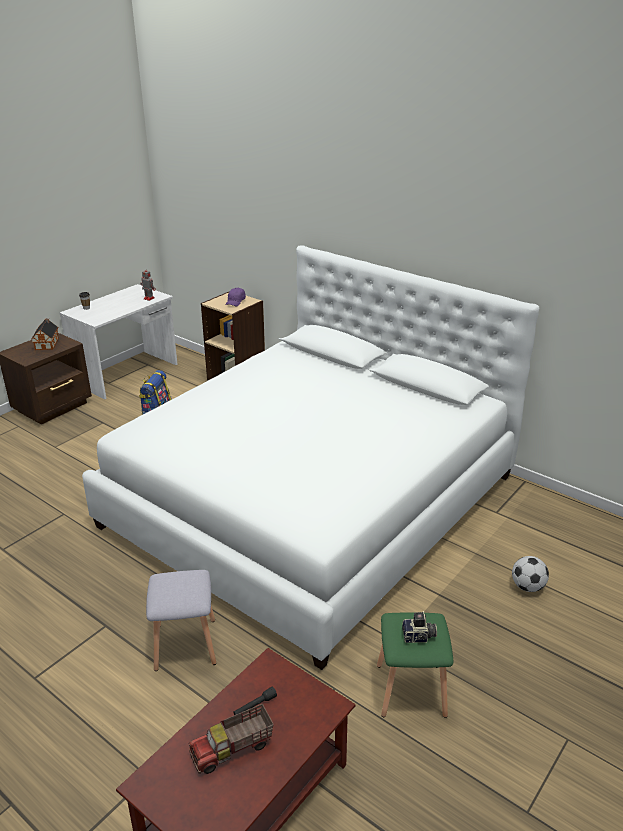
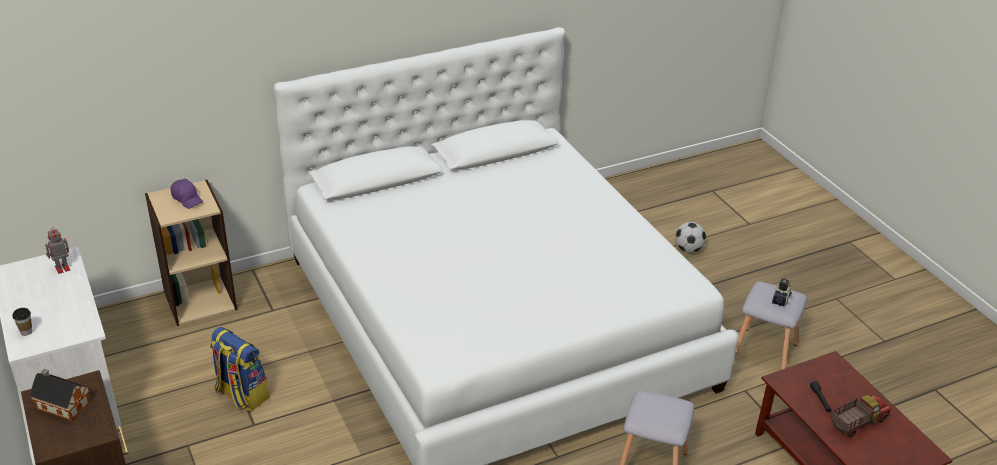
camera: 65 degrees left, 5 degrees up
toy truck [189,704,274,774] -> toy truck turned 120 degrees counterclockwise [831,395,891,438]
green stool [377,612,454,718] -> grey stool [735,281,807,370]

